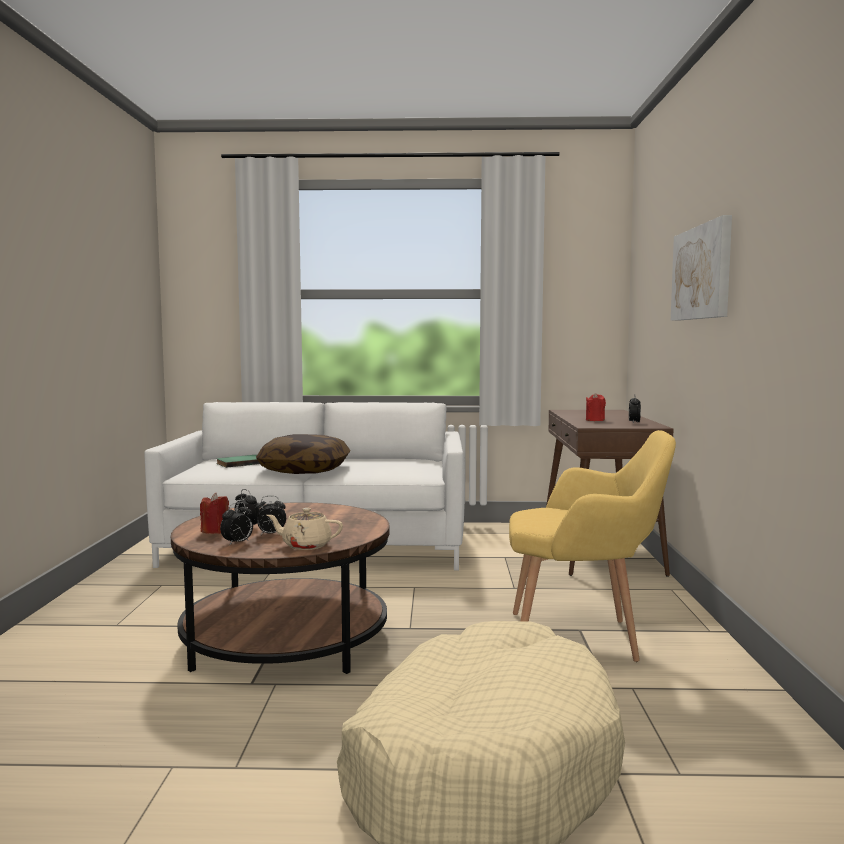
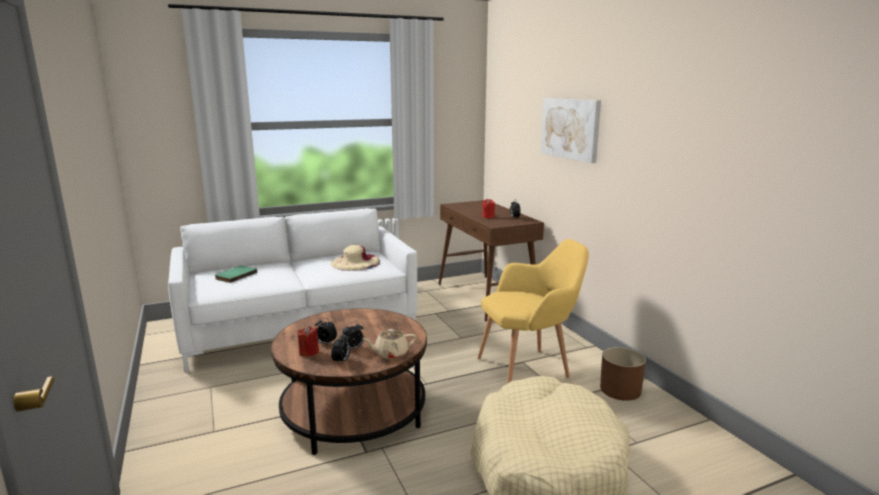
camera: 25 degrees left, 10 degrees up
pillow [256,434,351,474] -> none
none -> beige hat [331,245,380,271]
none -> brown planter [600,347,646,401]

